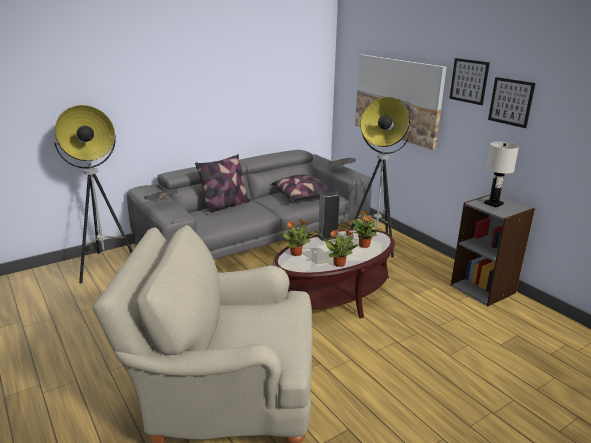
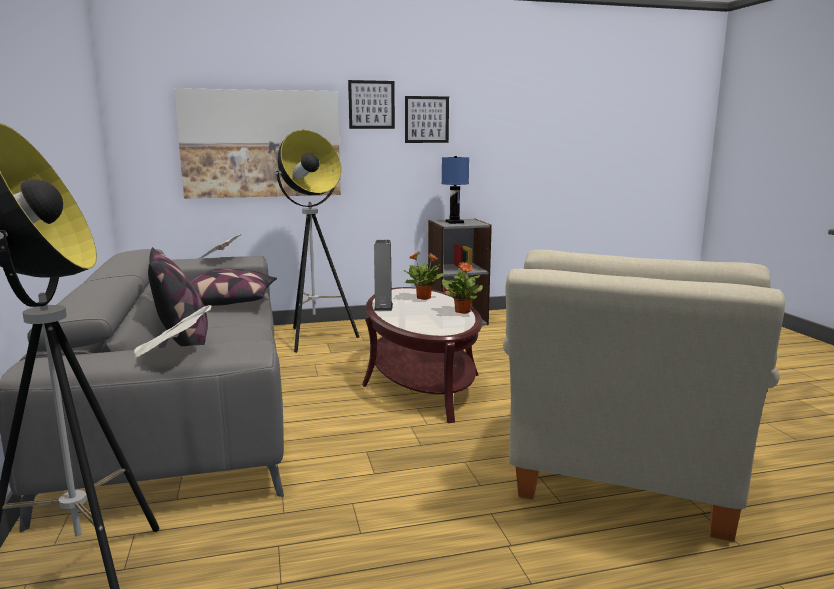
camera: 70 degrees left, 10 degrees down
potted plant [279,219,315,256] -> none
white table lamp [484,142,519,207] -> blue table lamp [442,156,469,224]

